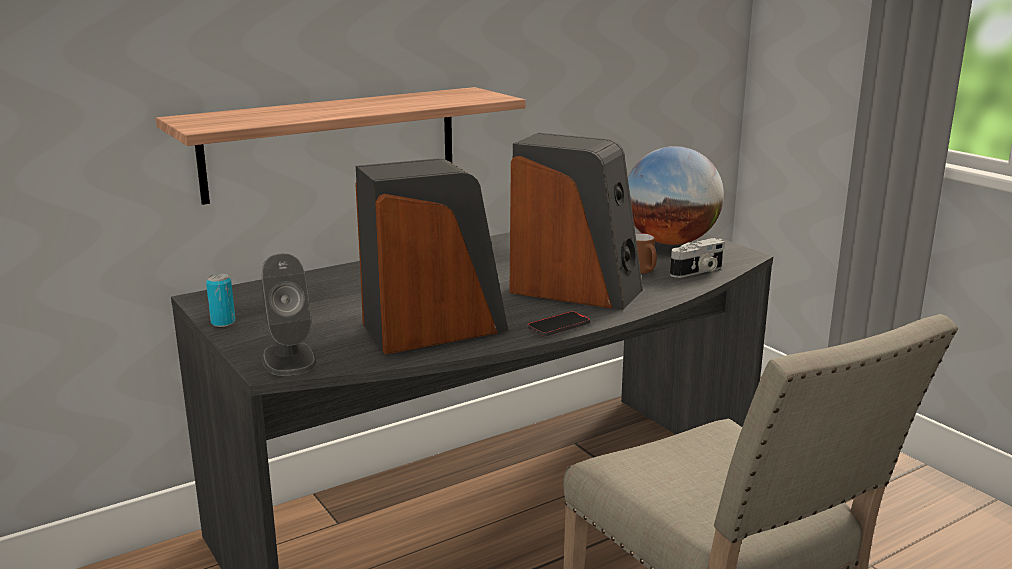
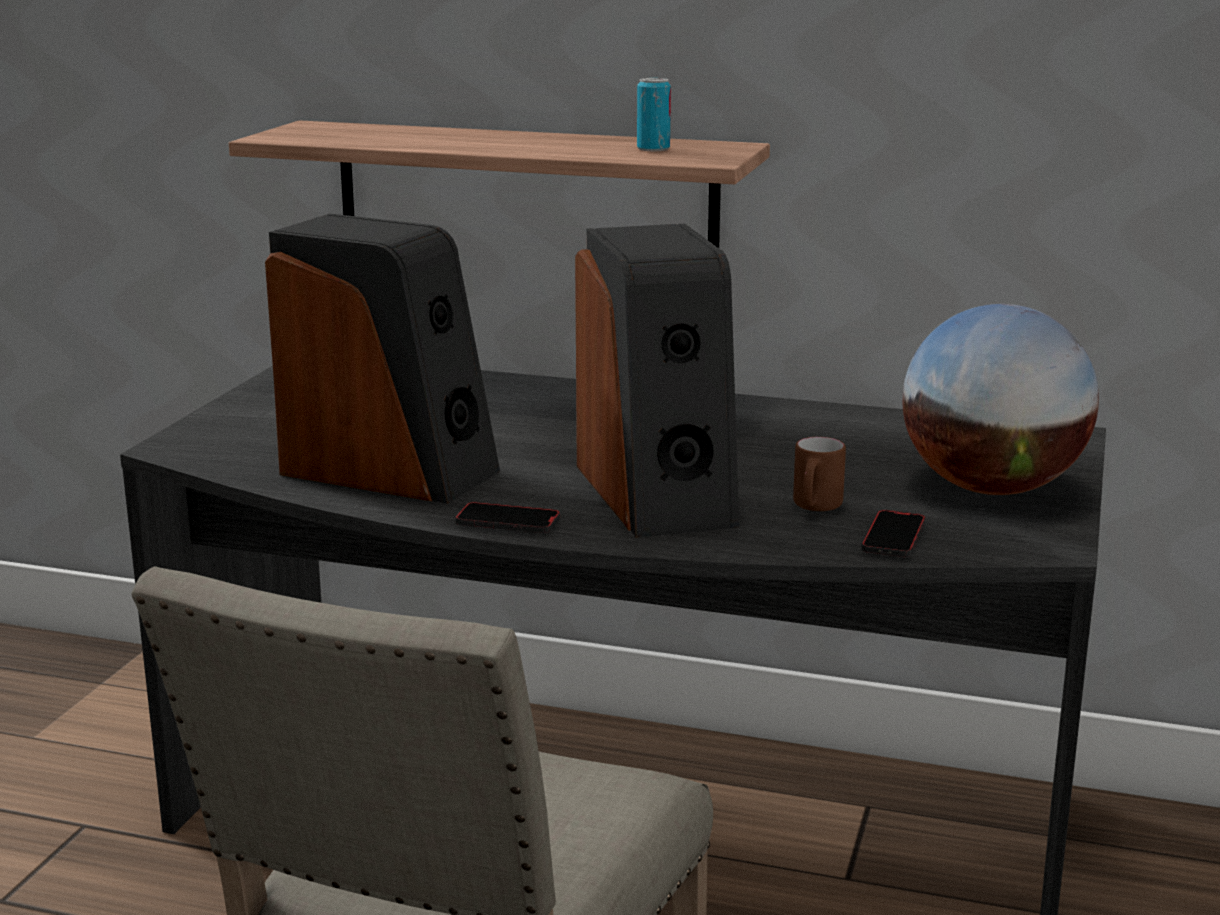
camera: 50 degrees right, 0 degrees up
can [206,274,235,327] -> can moved to [637,78,671,151]
grey speaker [262,253,316,376] -> none
camera [670,238,725,278] -> phone [861,510,925,557]

